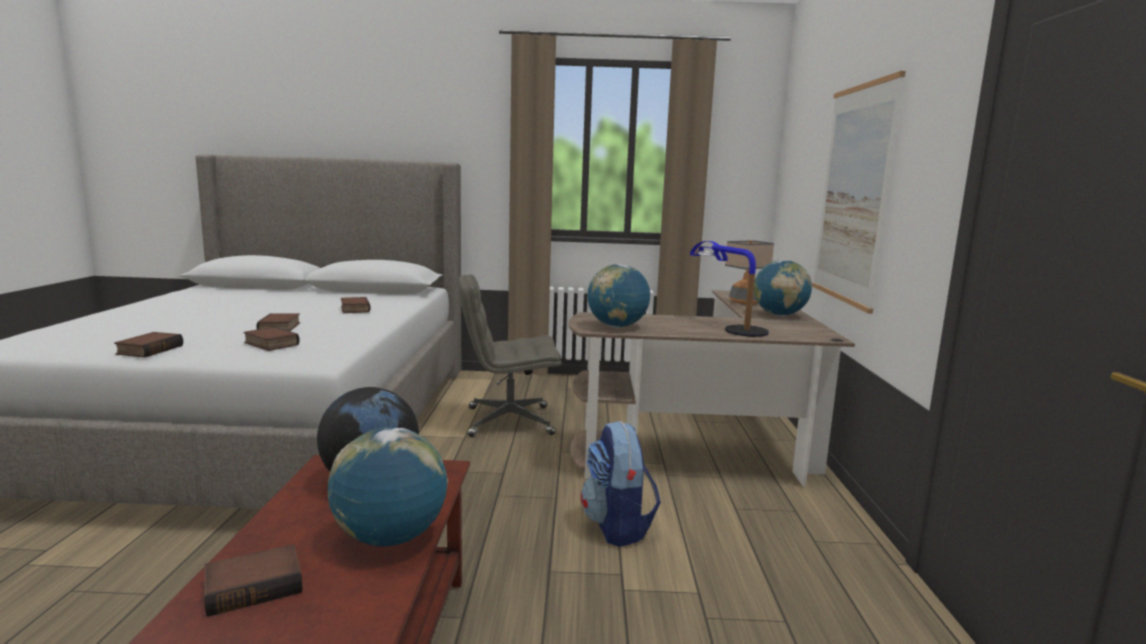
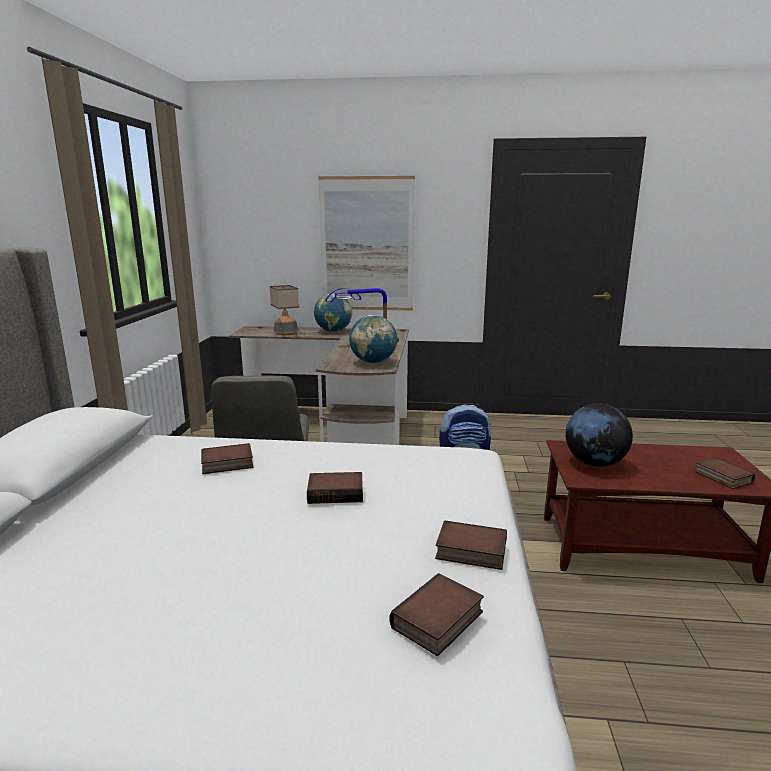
camera: 85 degrees left, 5 degrees up
book [244,327,300,351] -> book moved to [390,573,484,656]
globe [328,427,448,546] -> none

